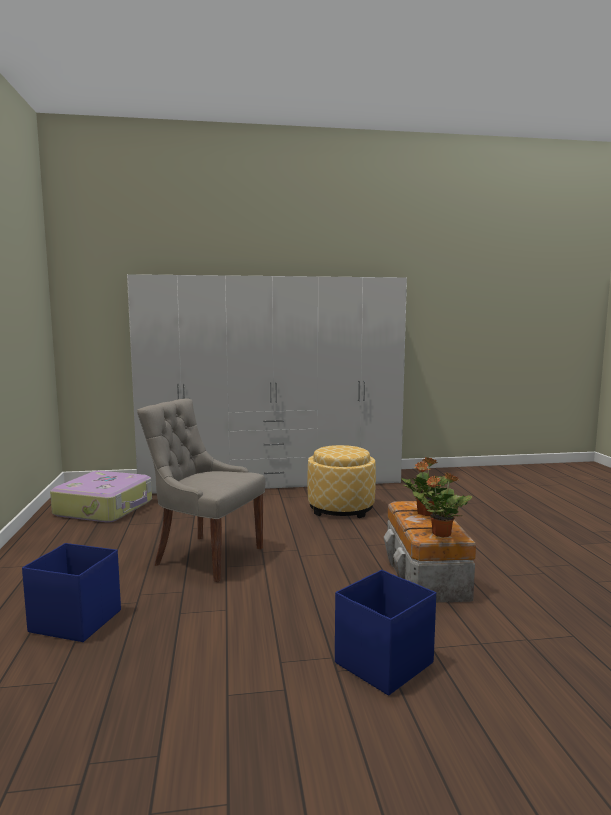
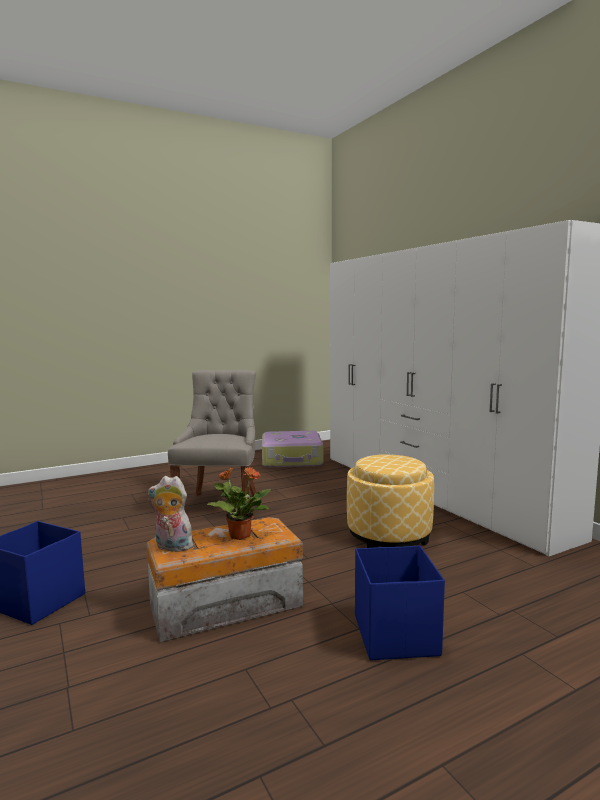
camera: 70 degrees right, 0 degrees up
blue storage box [22,543,121,642] -> blue storage box moved to [355,545,445,660]
potted plant [413,473,472,538] -> plush toy [148,476,193,552]

